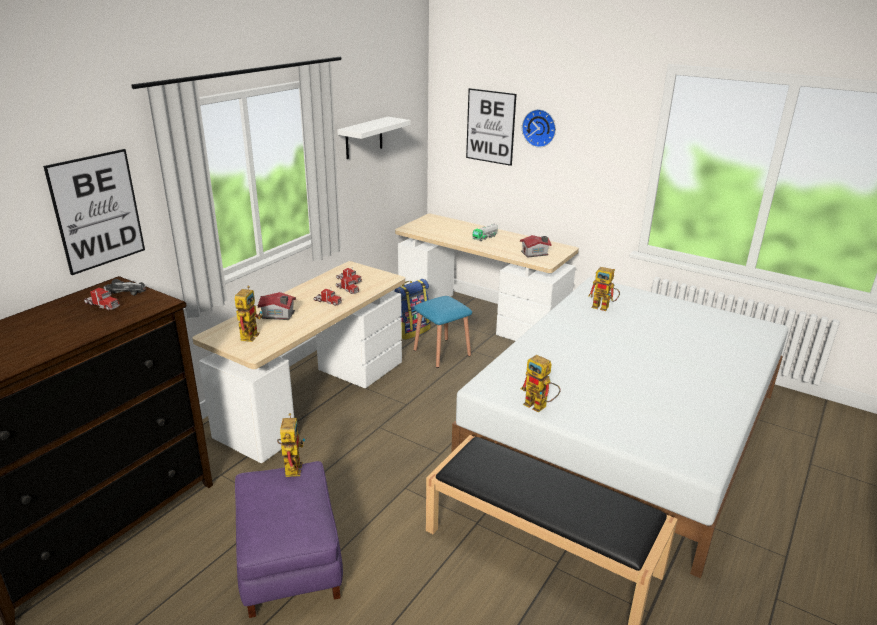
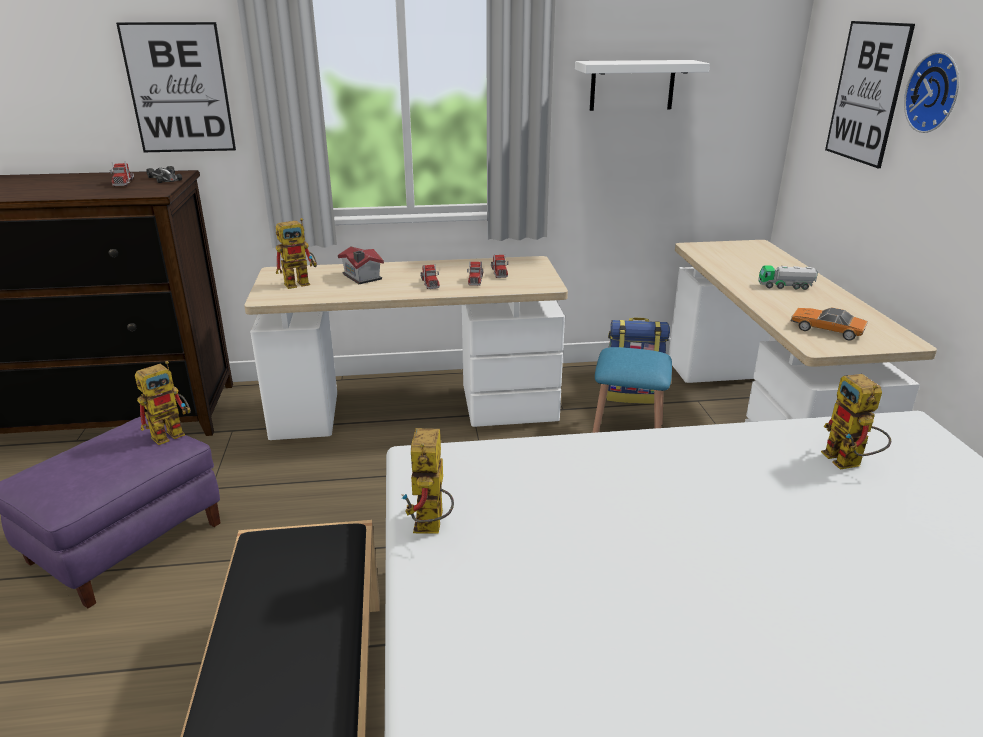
camera: 50 degrees right, 0 degrees up
toy house [520,235,551,258] -> toy car [790,307,868,341]

